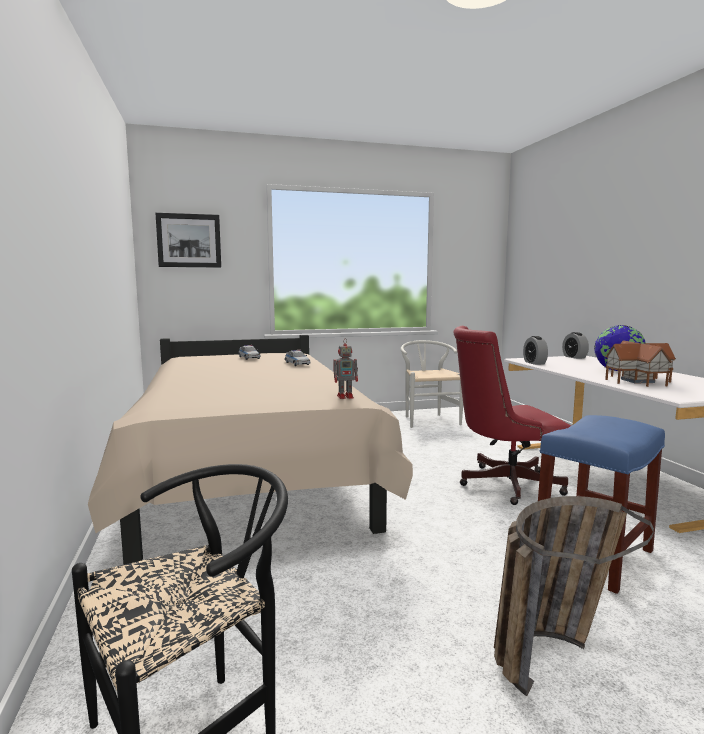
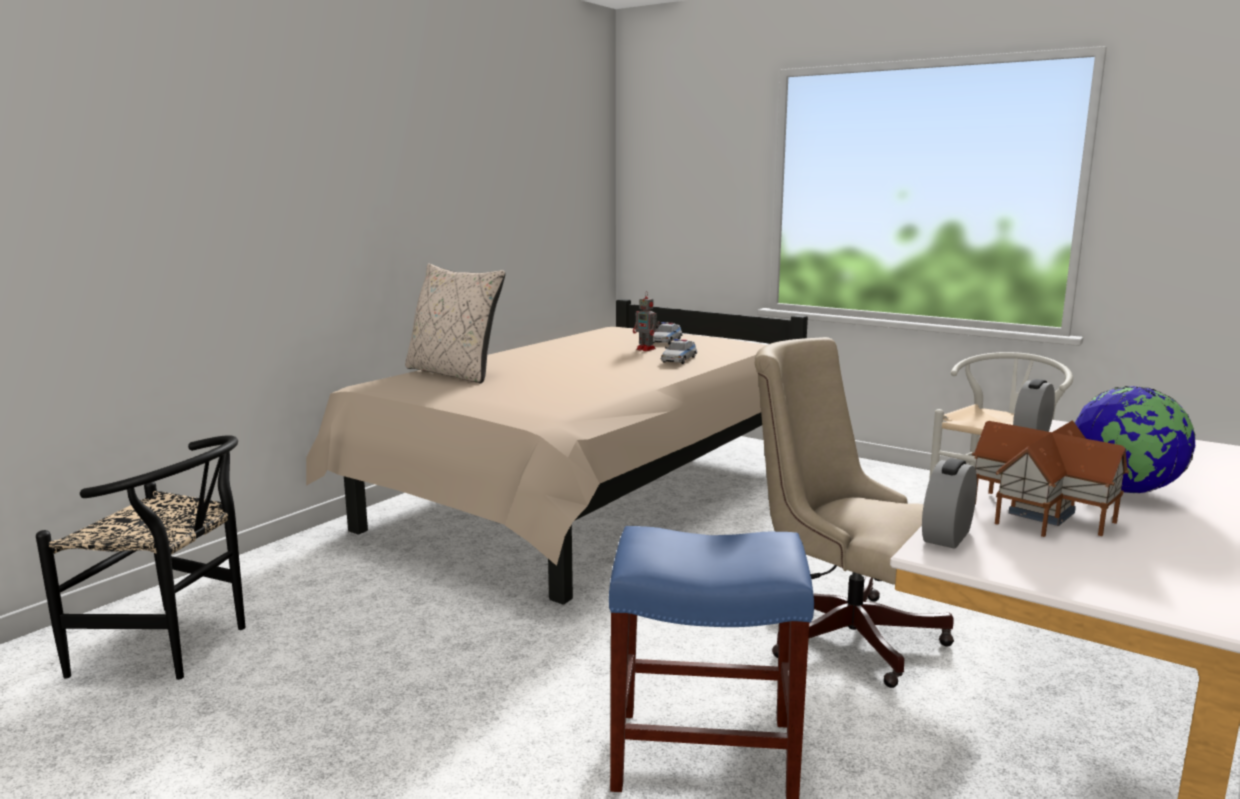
camera: 50 degrees right, 5 degrees up
picture [155,213,221,268] -> none
toy robot [333,338,358,399] -> toy robot moved to [633,291,660,351]
red office chair [453,326,571,505] -> beige office chair [754,337,954,688]
basket [494,496,654,696] -> none
alarm clock [562,332,589,359] -> alarm clock moved to [922,458,977,549]
none -> beige pillow [405,263,505,384]

